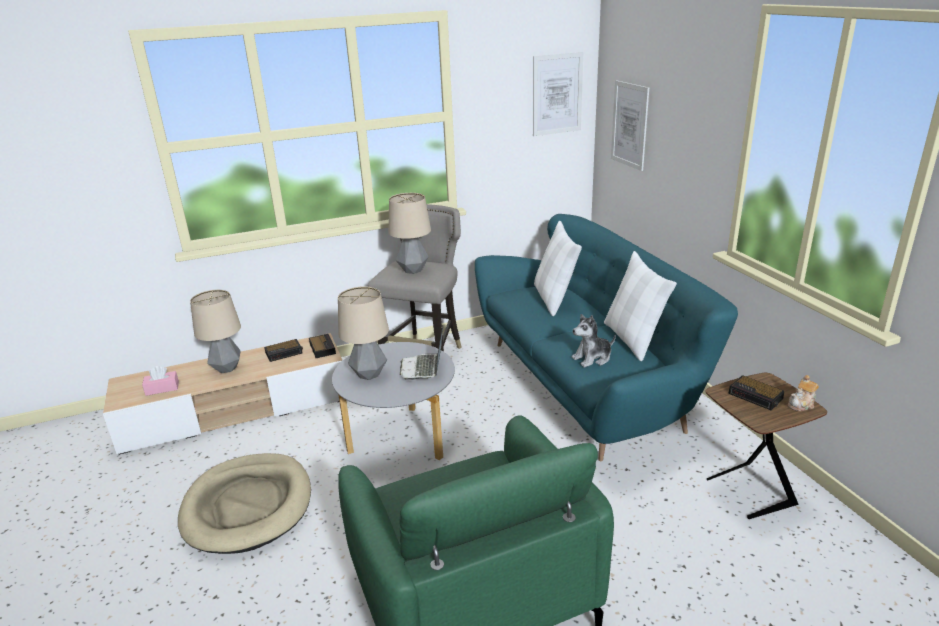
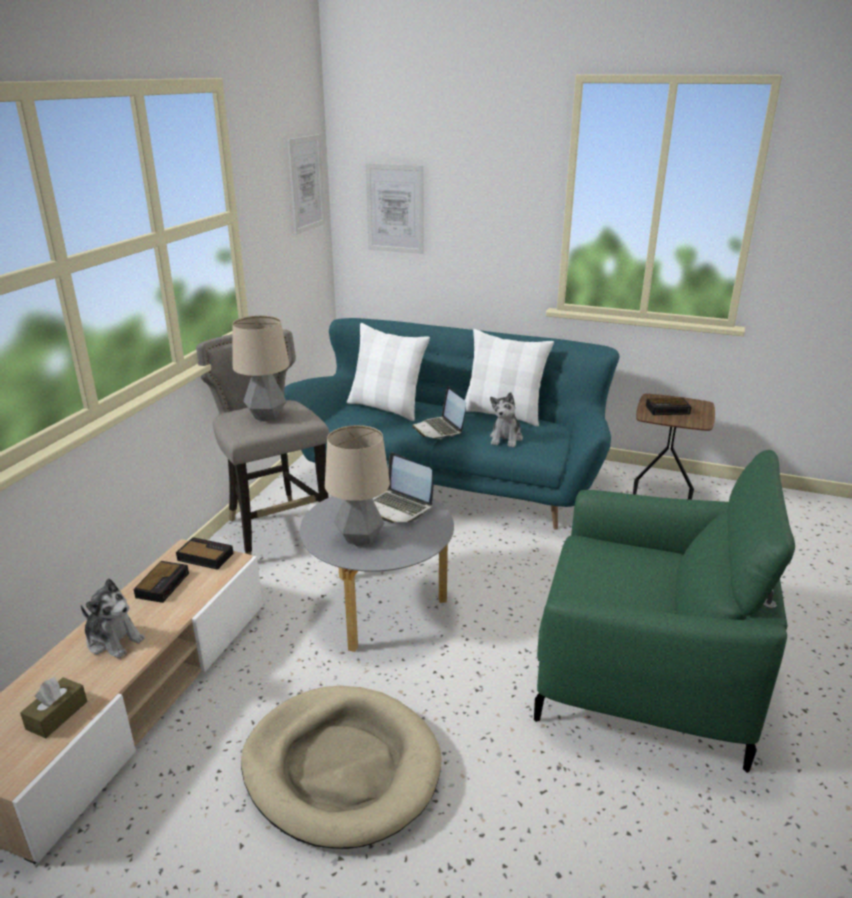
camera: 50 degrees left, 0 degrees up
pink tissue box [142,366,179,396] -> brown tissue box [20,677,87,738]
table lamp [190,290,241,373] -> plush toy [80,578,145,659]
teapot [788,375,819,411] -> none
none -> laptop [412,386,466,439]

